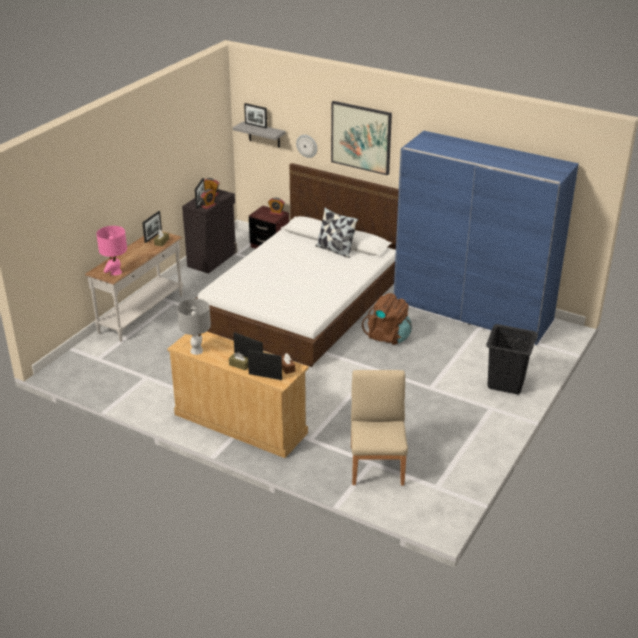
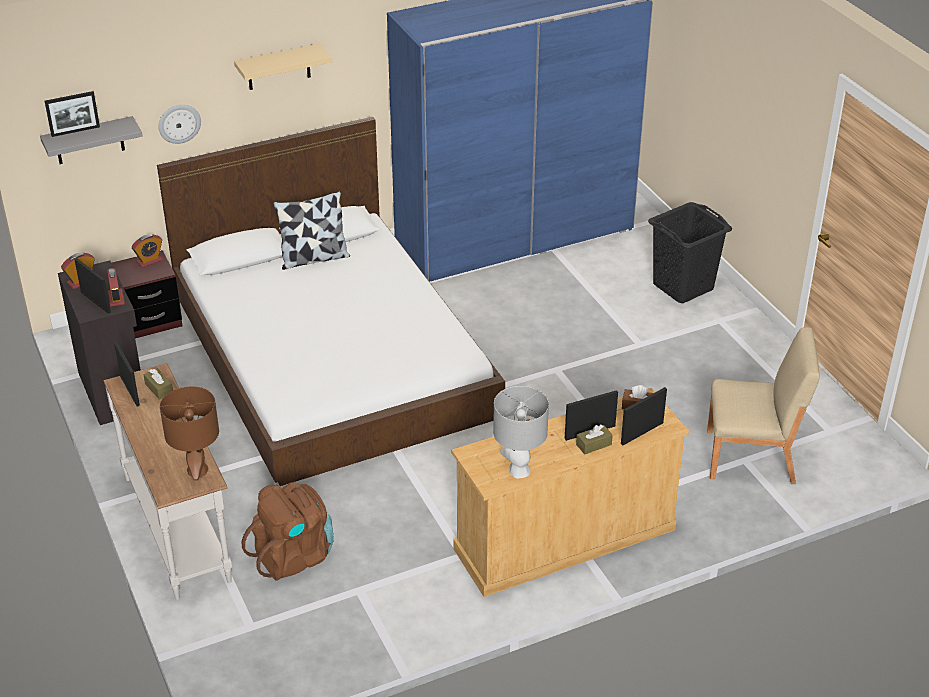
camera: 55 degrees left, 5 degrees up
pink table lamp [96,226,127,275] -> brown table lamp [160,386,219,481]
picture [331,101,392,175] -> beige shelf [234,43,332,90]
beige chair [351,370,408,485] -> beige chair turned 150 degrees clockwise [707,327,820,484]
brown backpack [362,293,412,345] -> brown backpack moved to [241,482,334,581]

